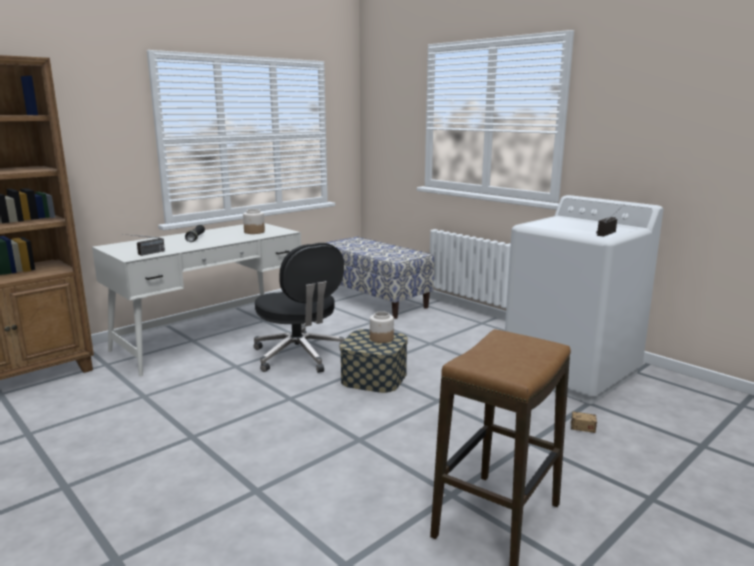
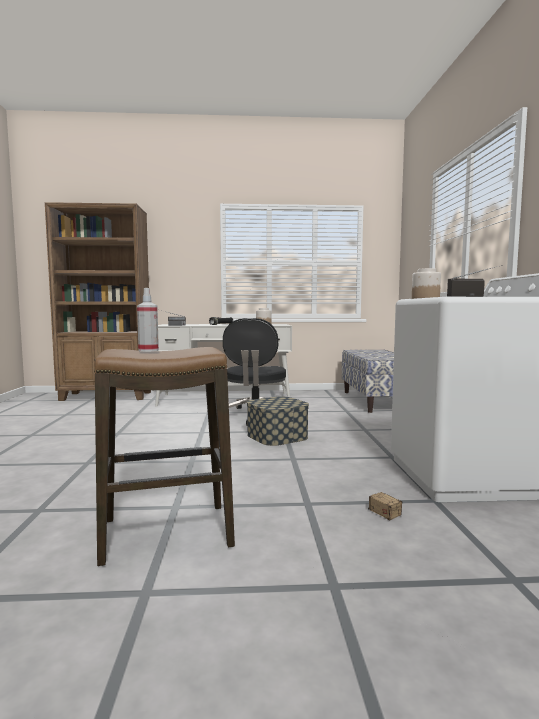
camera: 40 degrees right, 10 degrees down
jar [370,311,394,343] -> jar moved to [412,268,441,299]
none -> spray bottle [137,288,159,352]

